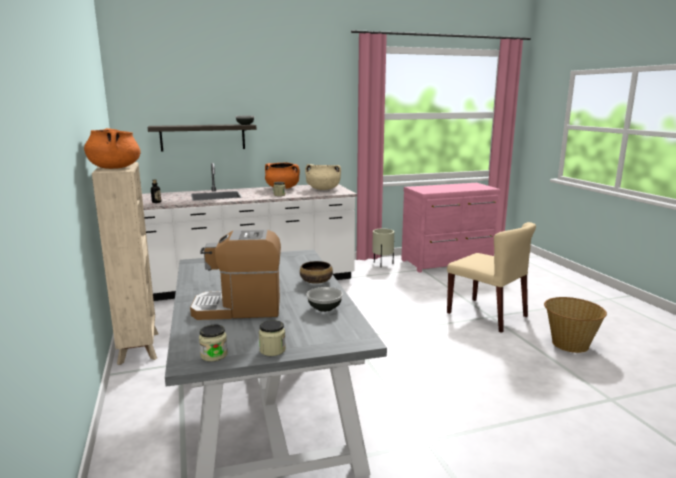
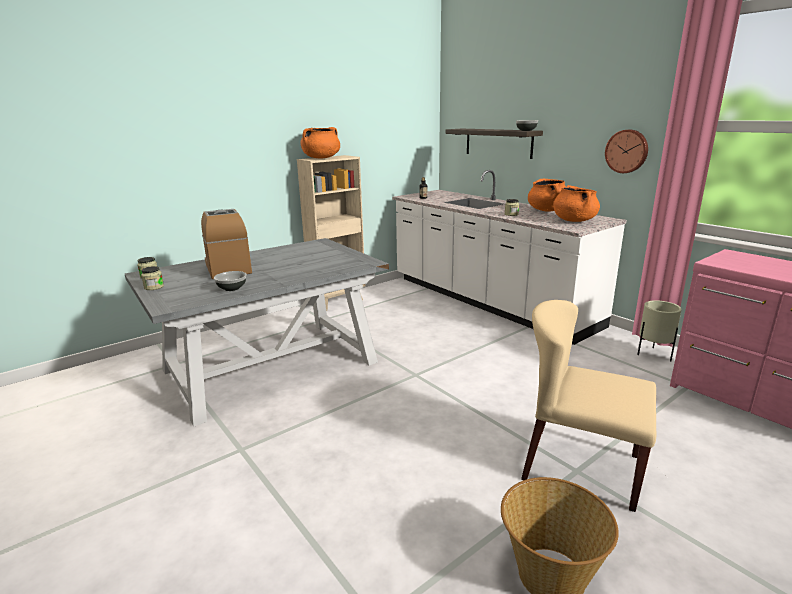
camera: 70 degrees right, 5 degrees up
bowl [300,261,333,284] -> none
beige cooking pot [305,164,341,190] -> orange cooking pot [553,185,600,222]
beige chair [447,222,536,333] -> beige chair turned 90 degrees clockwise [521,300,656,512]
none -> wall clock [605,129,648,173]

